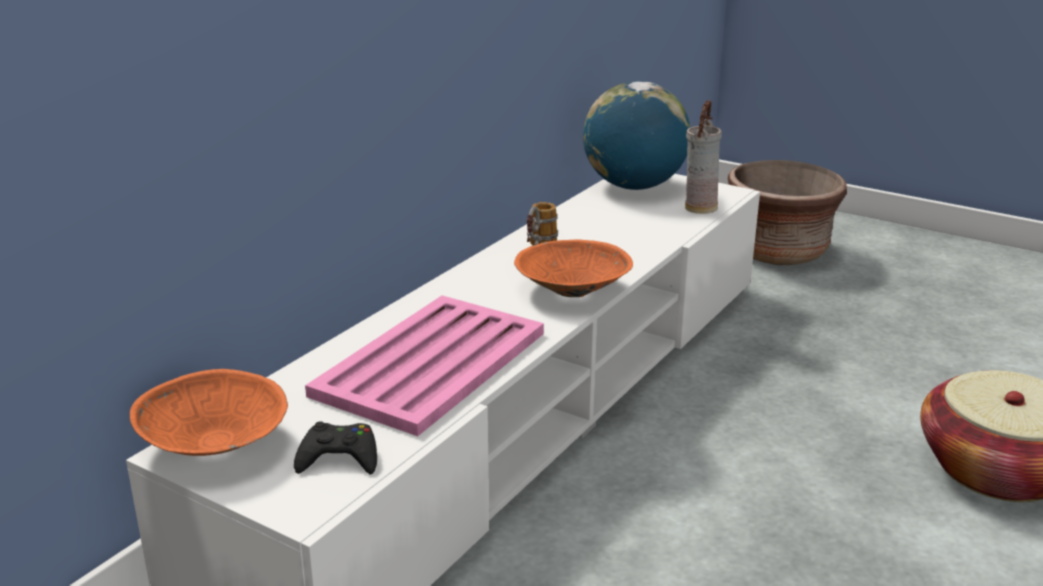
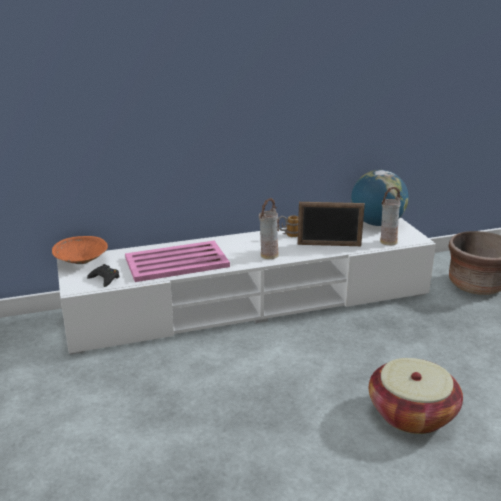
camera: 40 degrees right, 0 degrees up
orange bowl [514,239,633,297] -> vase [259,198,279,259]
none -> picture frame [298,202,365,246]

